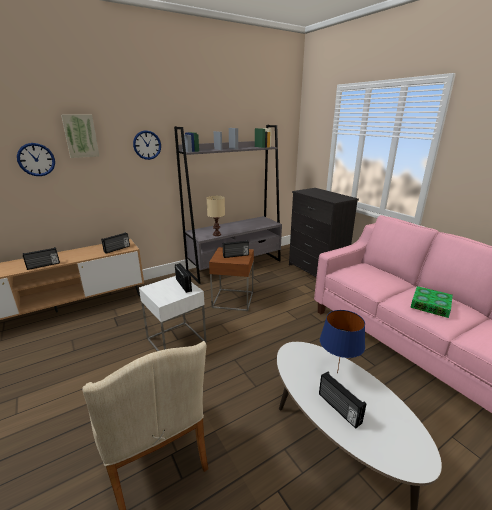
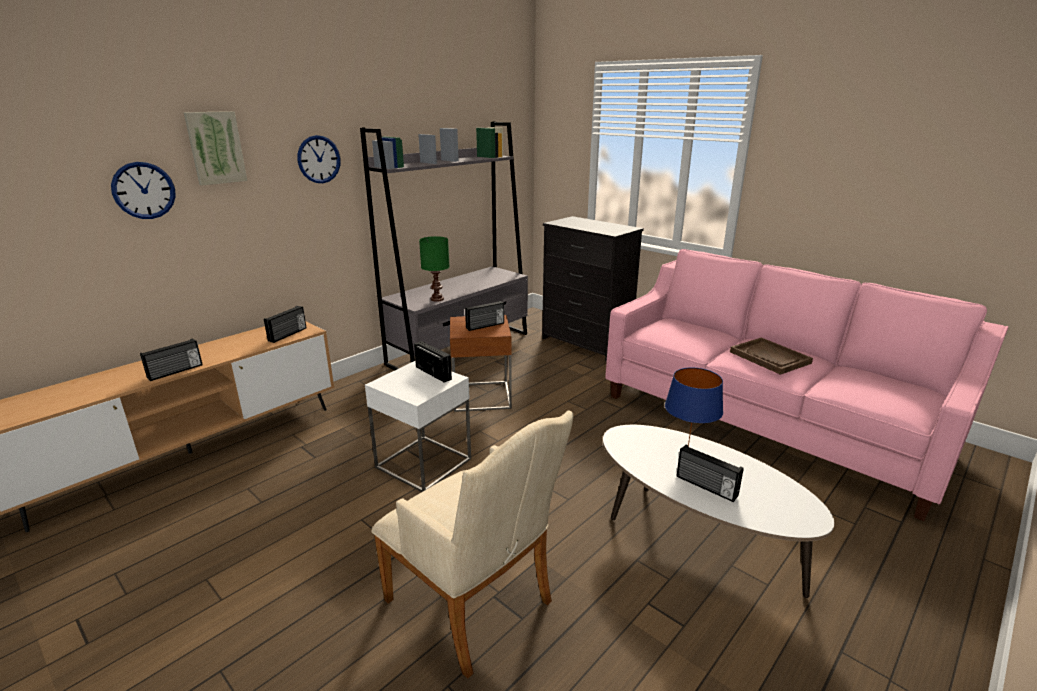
camera: 15 degrees left, 0 degrees up
beige table lamp [207,196,225,236] -> green table lamp [419,236,450,302]
book [410,286,453,318] -> brown tray [730,338,813,375]

